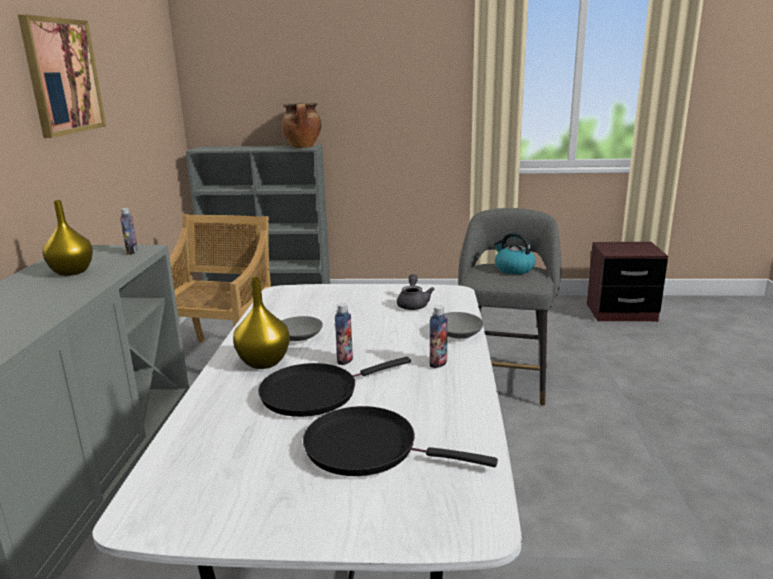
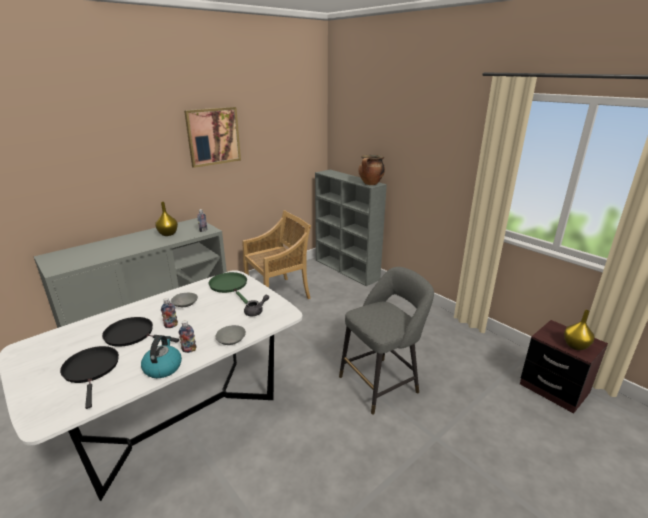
camera: 45 degrees right, 5 degrees up
yellow vase [233,277,290,369] -> yellow vase moved to [564,310,594,350]
kettle [494,232,536,274] -> kettle moved to [141,335,182,378]
none -> green frying pan [209,272,248,304]

